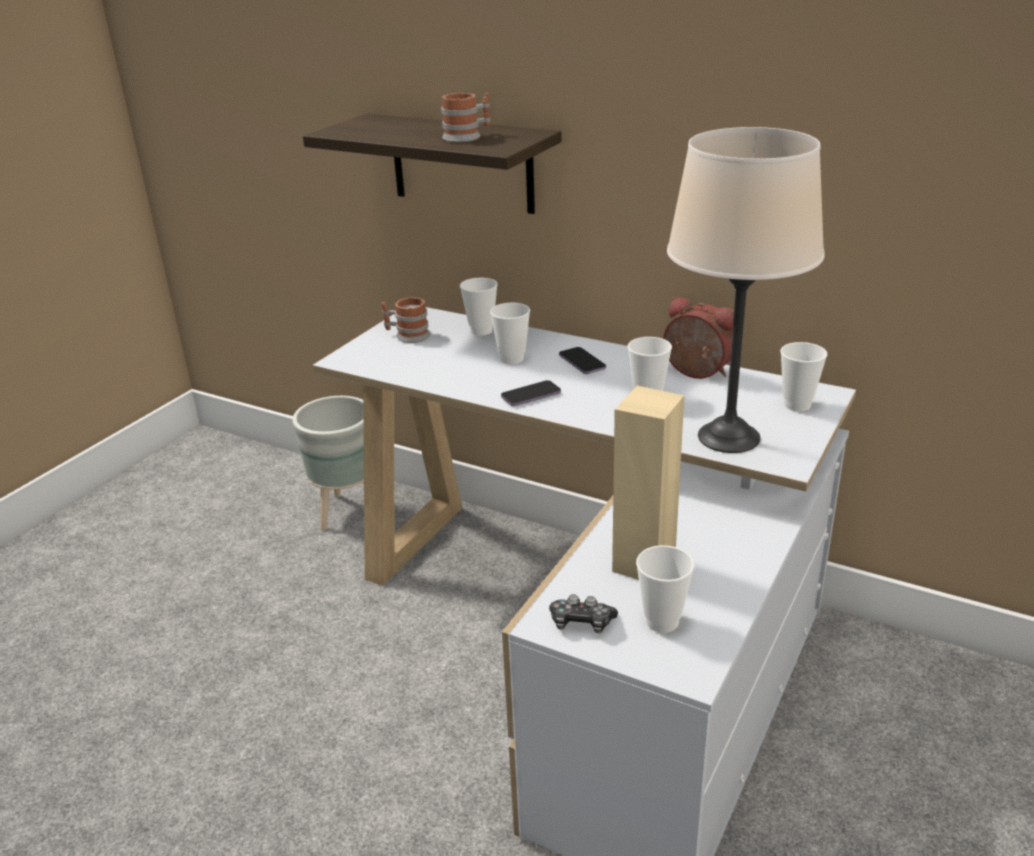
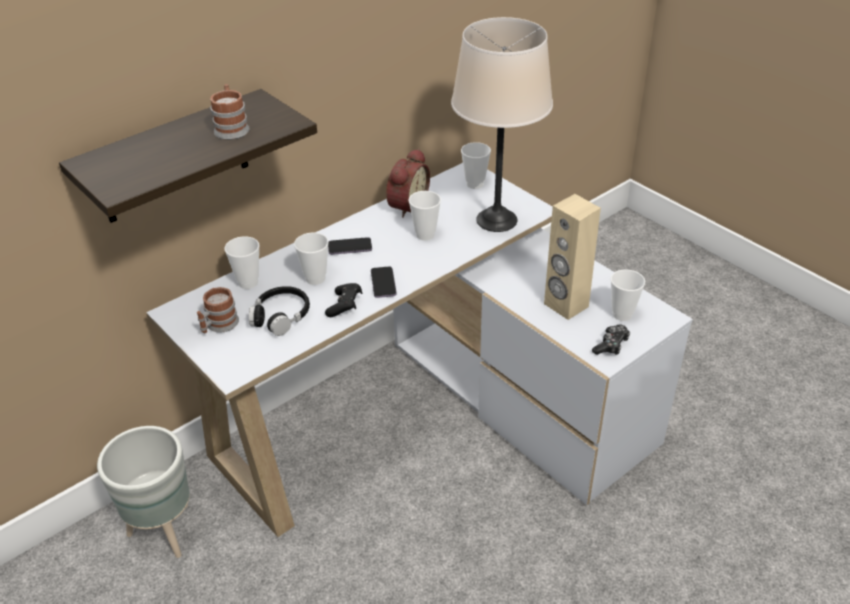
camera: 70 degrees left, 10 degrees up
alarm clock [663,297,734,379] -> alarm clock turned 150 degrees clockwise [386,148,430,218]
none -> black headphones [249,286,310,336]
none -> black game controller [325,283,362,317]

